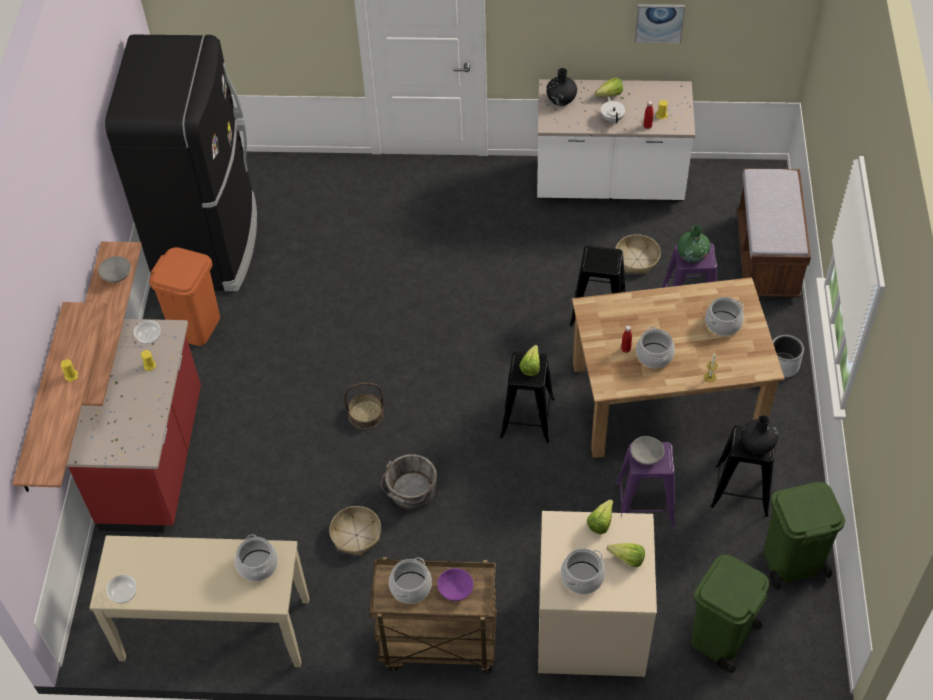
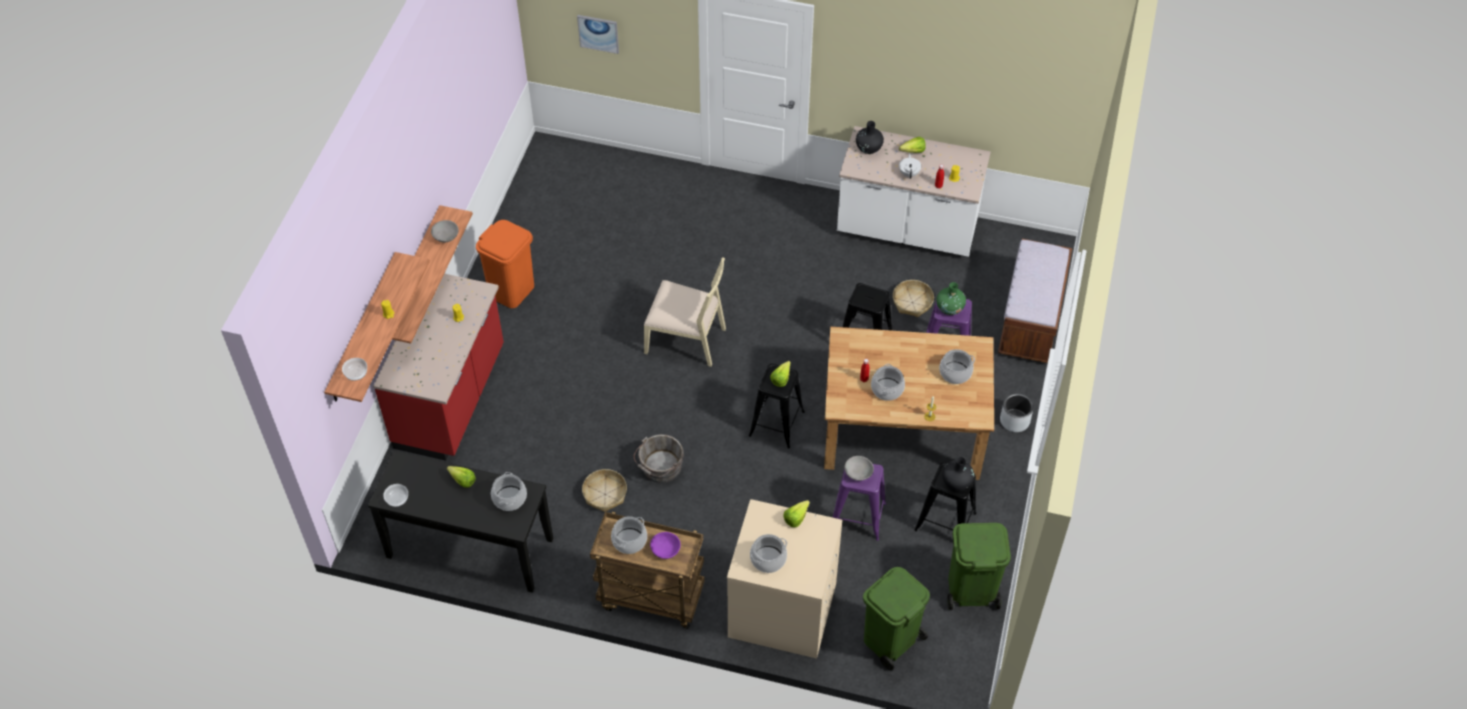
camera: 10 degrees right, 0 degrees up
beige console table [90,535,309,667] -> black console table [368,450,553,593]
black fridge [105,34,257,291] -> none
bowl [134,320,160,344] -> bowl moved to [342,358,367,381]
basket [344,382,383,429] -> none
lettuce [607,543,645,567] -> lettuce moved to [447,466,476,488]
picture [635,4,685,43] -> picture moved to [577,15,619,54]
none -> beige chair [644,257,726,367]

